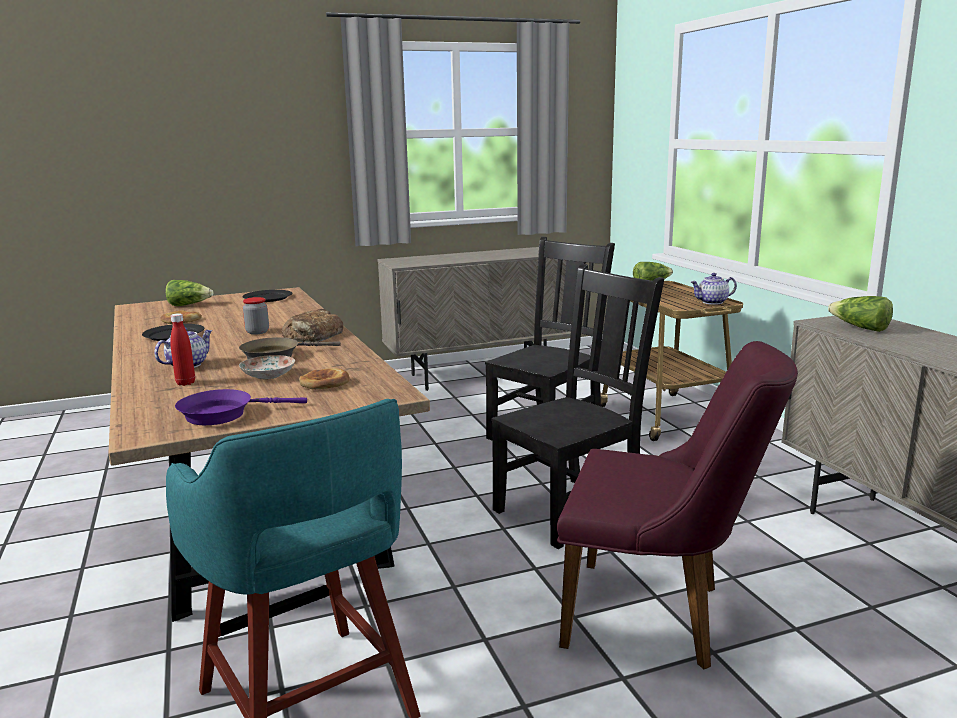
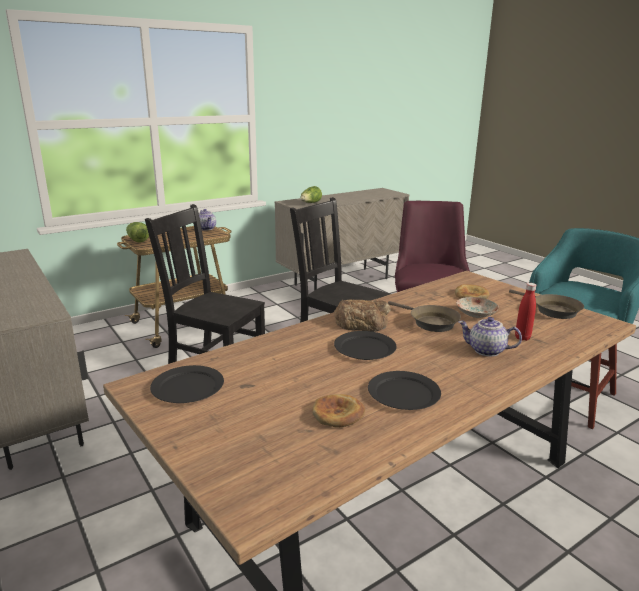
camera: 105 degrees left, 5 degrees up
lettuce [166,280,213,306] -> none
purple frying pan [175,389,307,425] -> brown frying pan [509,289,584,319]
jar [243,297,269,335] -> black plate [334,331,397,360]

